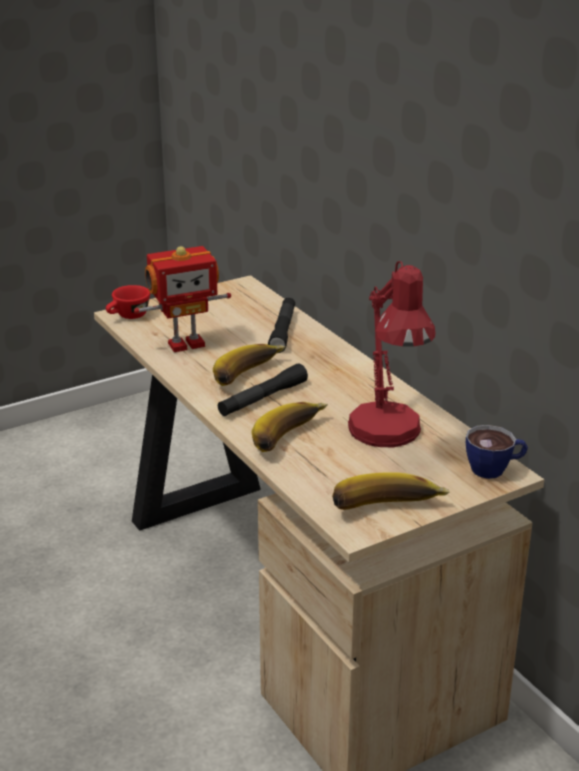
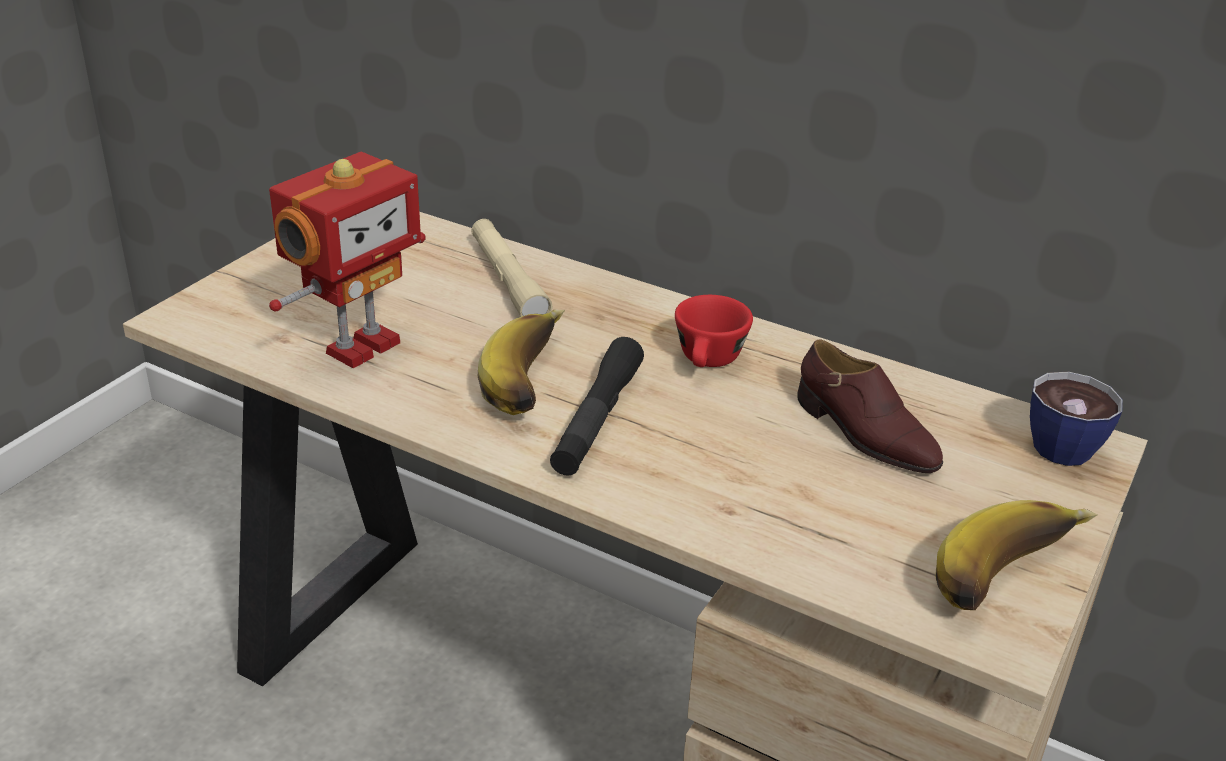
camera: 30 degrees left, 5 degrees up
red cup [106,285,150,319] -> red cup moved to [675,295,753,367]
banana [252,402,328,452] -> none
black flashlight [268,298,295,353] -> beige flashlight [471,219,553,317]
red table lamp [348,261,435,447] -> brown shoe [797,340,943,473]

